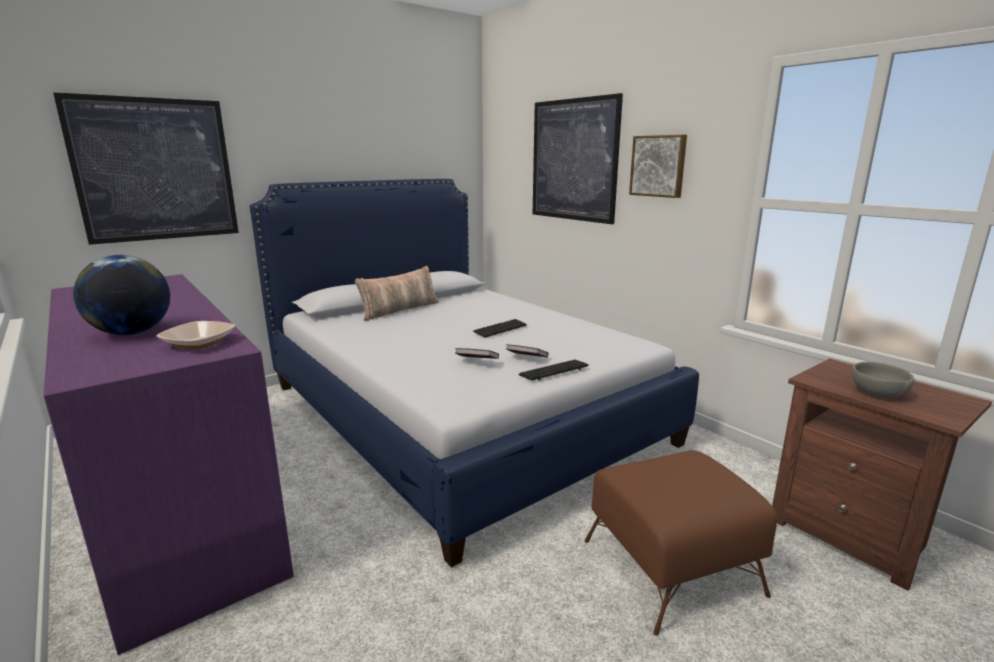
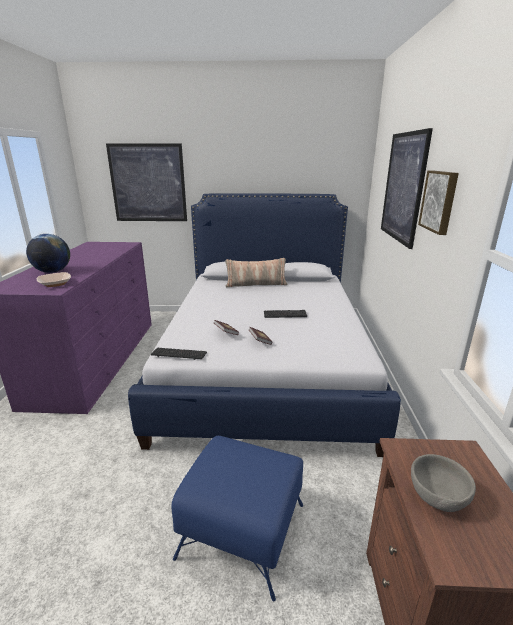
camera: 40 degrees right, 5 degrees up
keyboard [519,360,589,381] -> keyboard moved to [151,348,207,360]
brown ottoman [585,450,777,636] -> blue ottoman [171,436,303,601]

